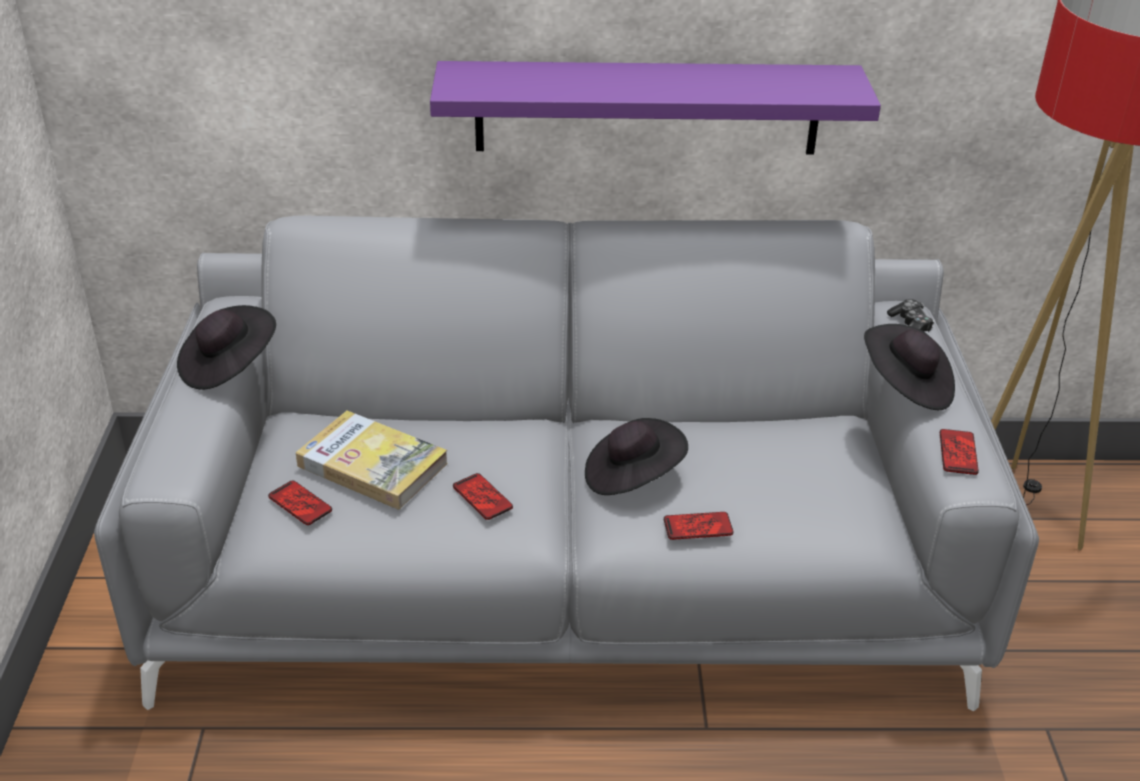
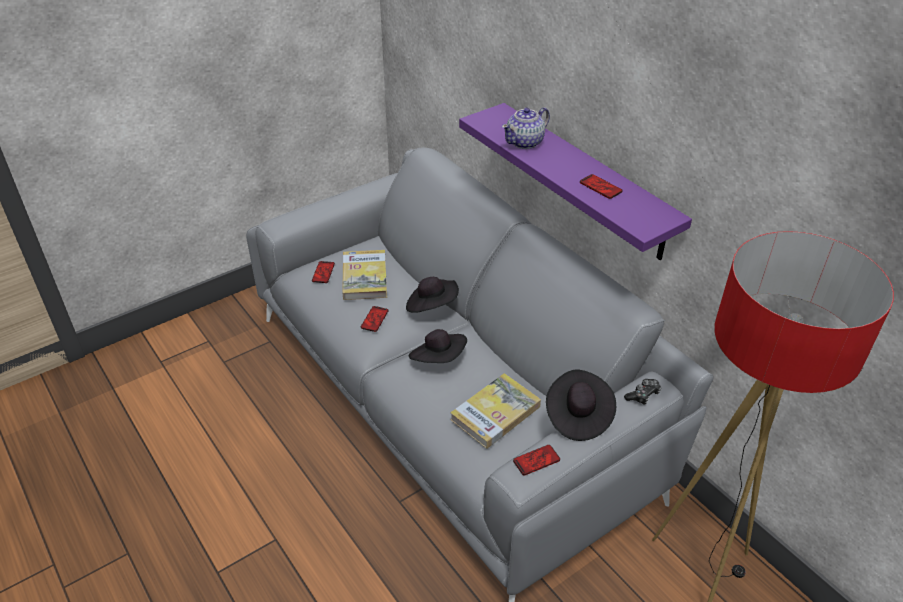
camera: 55 degrees right, 5 degrees up
black hat [177,305,276,389] -> black hat moved to [406,277,459,313]
phone [664,512,734,540] -> phone moved to [580,174,623,199]
none -> book [450,373,541,449]
none -> teapot [502,107,550,149]

